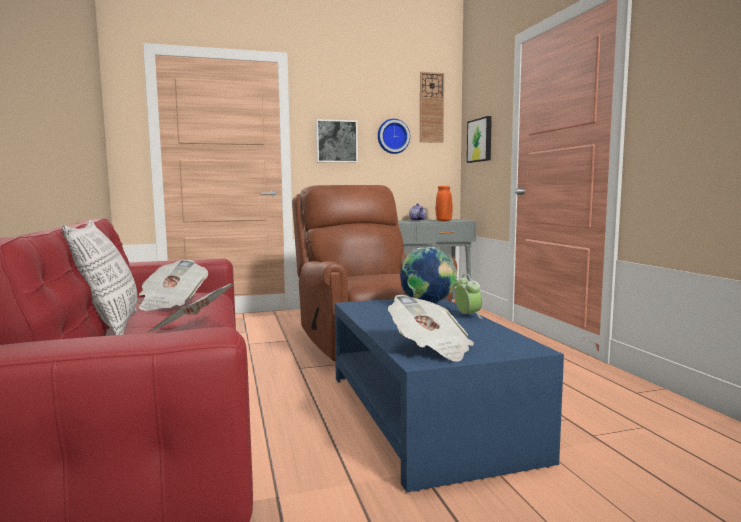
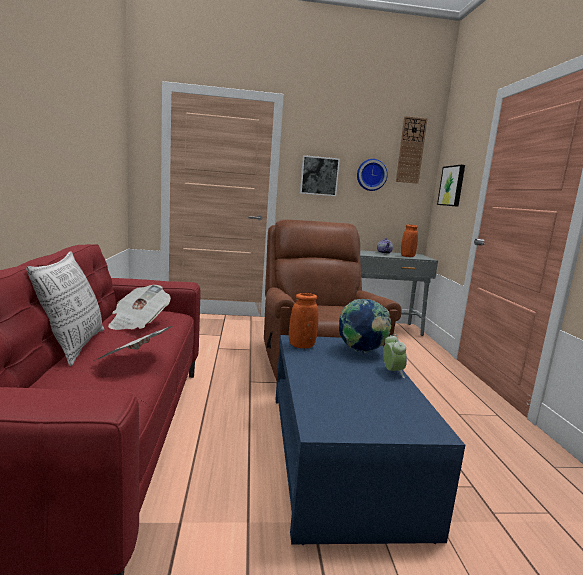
camera: 10 degrees right, 5 degrees up
newspaper [388,295,474,362] -> none
none -> orange vase [289,293,318,348]

